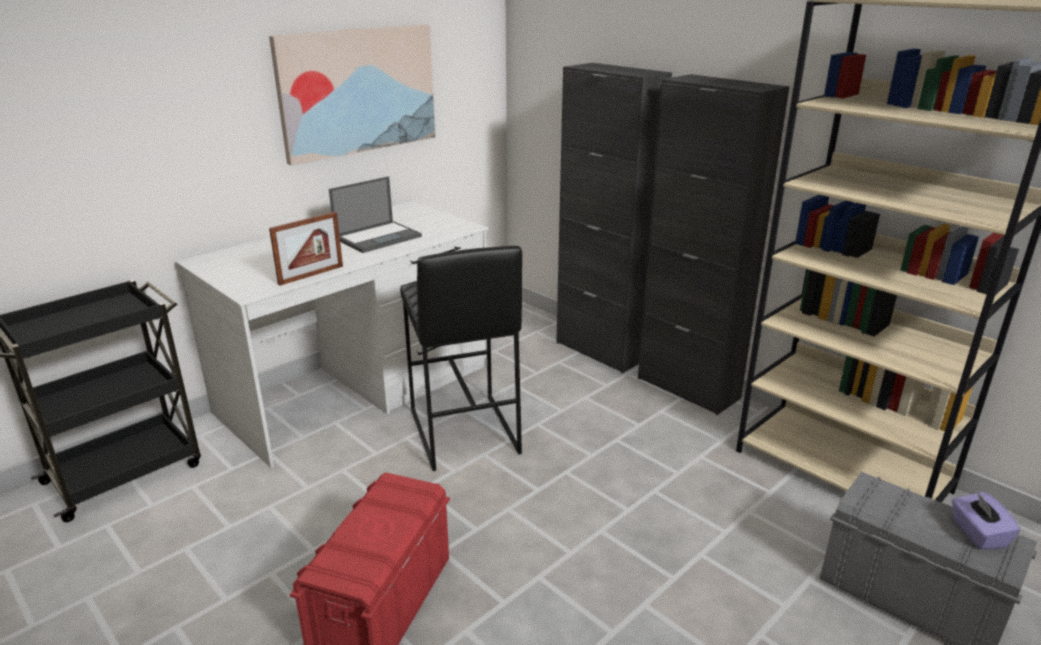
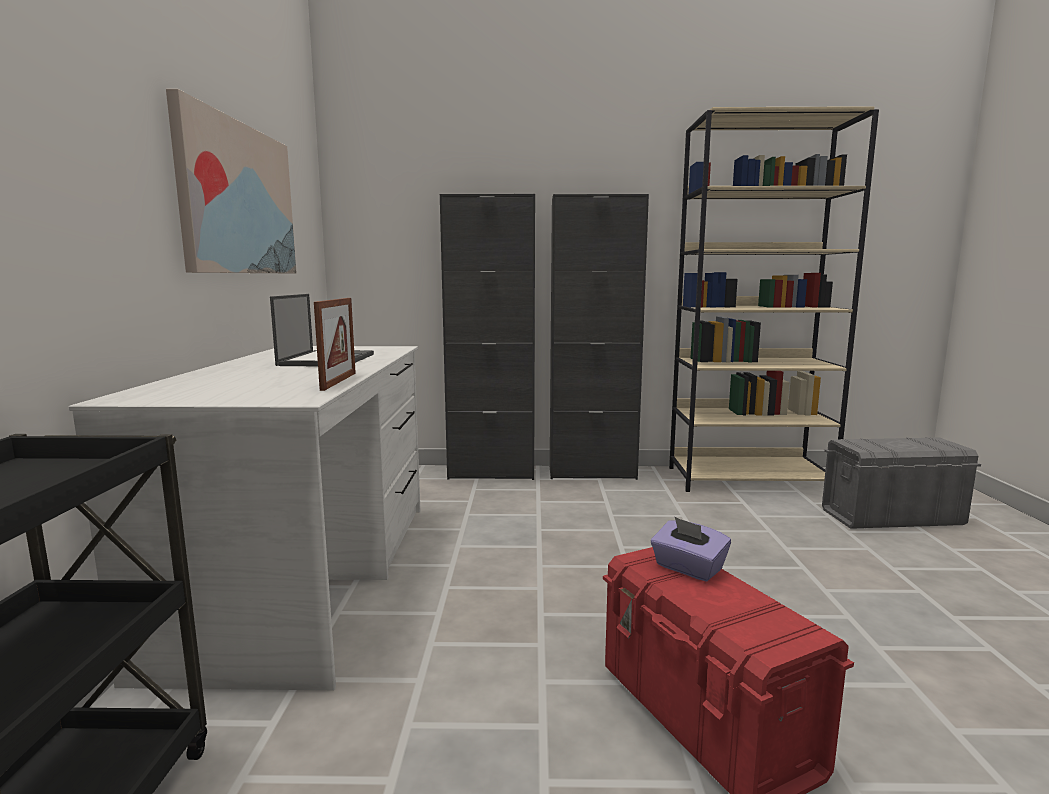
camera: 45 degrees left, 15 degrees down
black stool [400,246,522,471] -> none
purple tissue box [952,492,1020,549] -> purple tissue box moved to [651,517,731,582]

